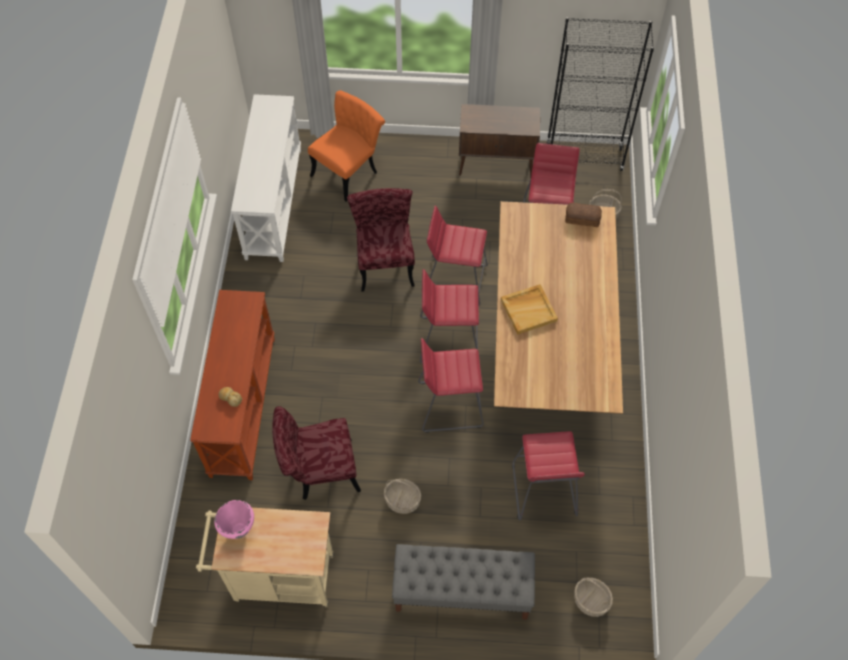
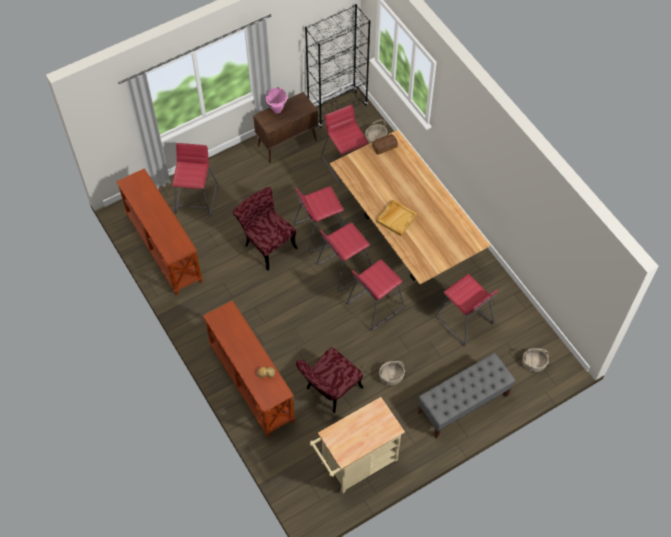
camera: 35 degrees left, 0 degrees up
pink cooking pot [214,500,254,539] -> pink cooking pot moved to [266,88,287,114]
white console table [231,94,301,262] -> brown console table [116,168,202,295]
orange chair [308,90,385,202] -> red stool [172,143,218,217]

